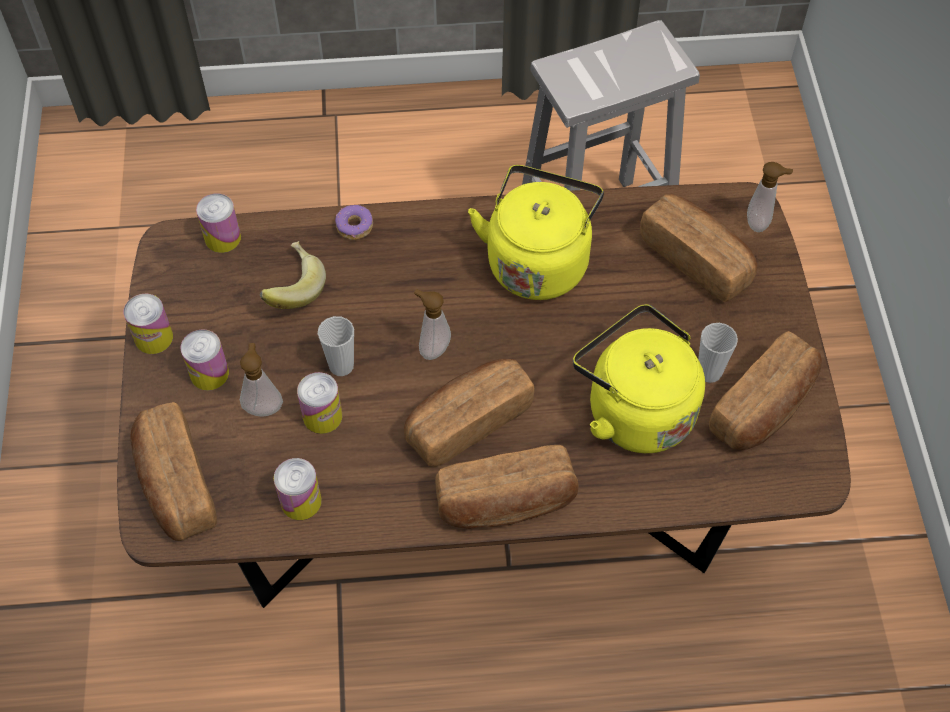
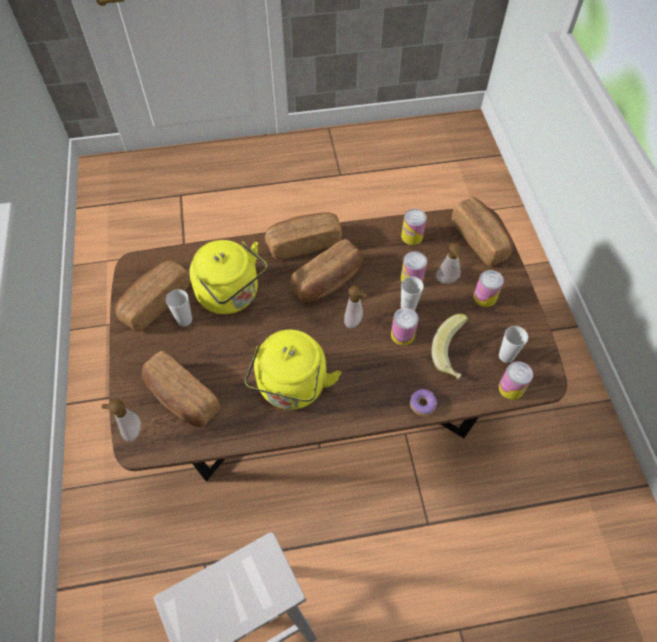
camera: 175 degrees right, 0 degrees up
can [124,294,173,354] -> can moved to [391,308,419,345]
none -> cup [499,326,528,363]

